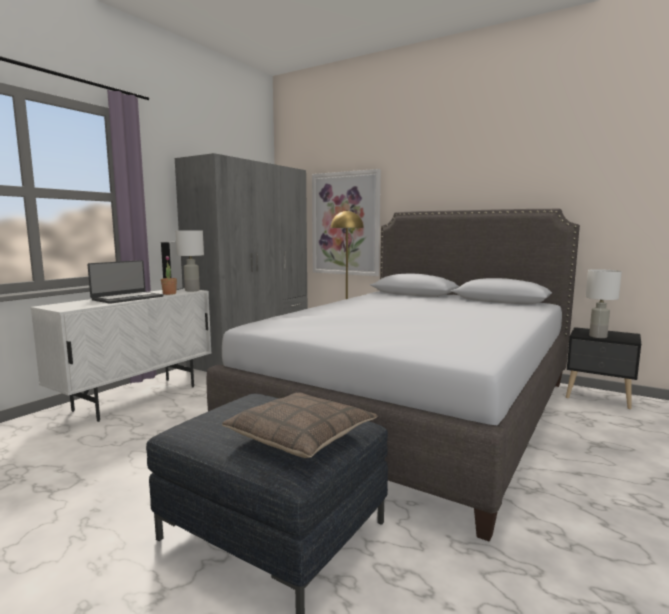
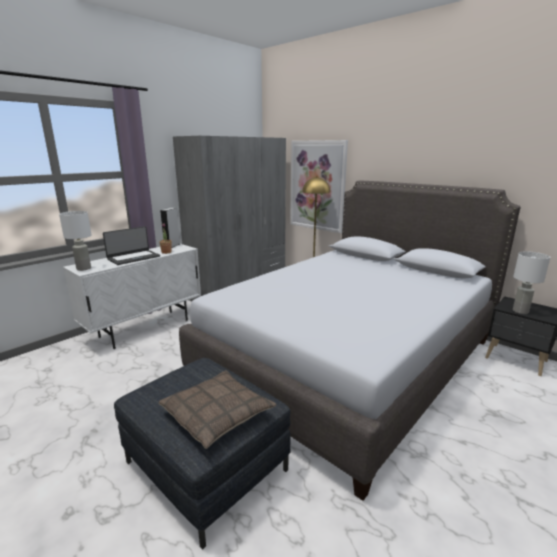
camera: 10 degrees right, 10 degrees up
white table lamp [176,230,204,291] -> white table lamp moved to [59,211,92,271]

